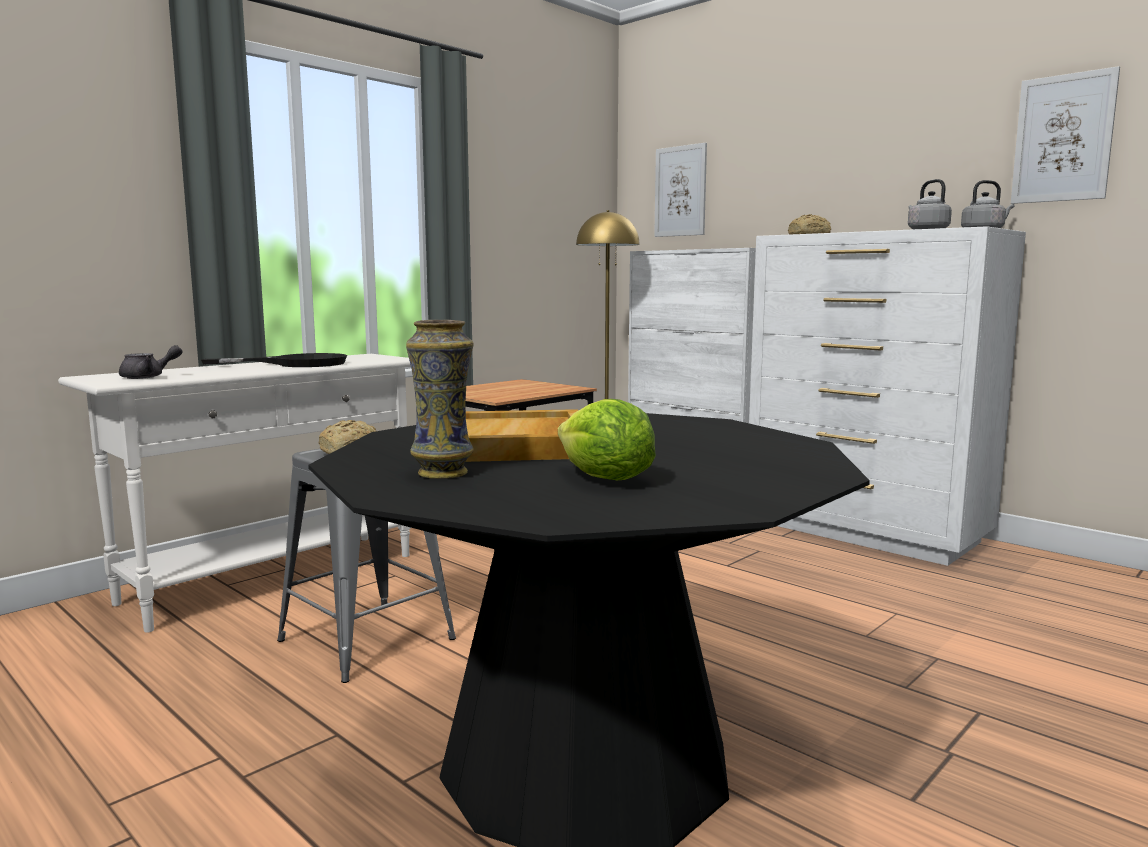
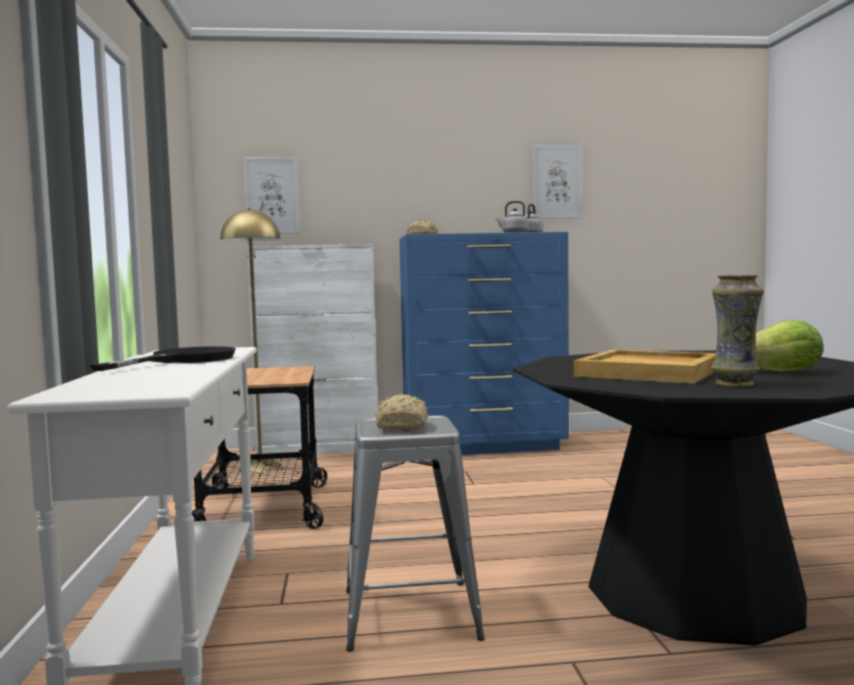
camera: 50 degrees left, 5 degrees down
grey teapot [119,345,182,379] -> none
white dresser [749,226,1026,566] -> blue dresser [399,232,569,455]

